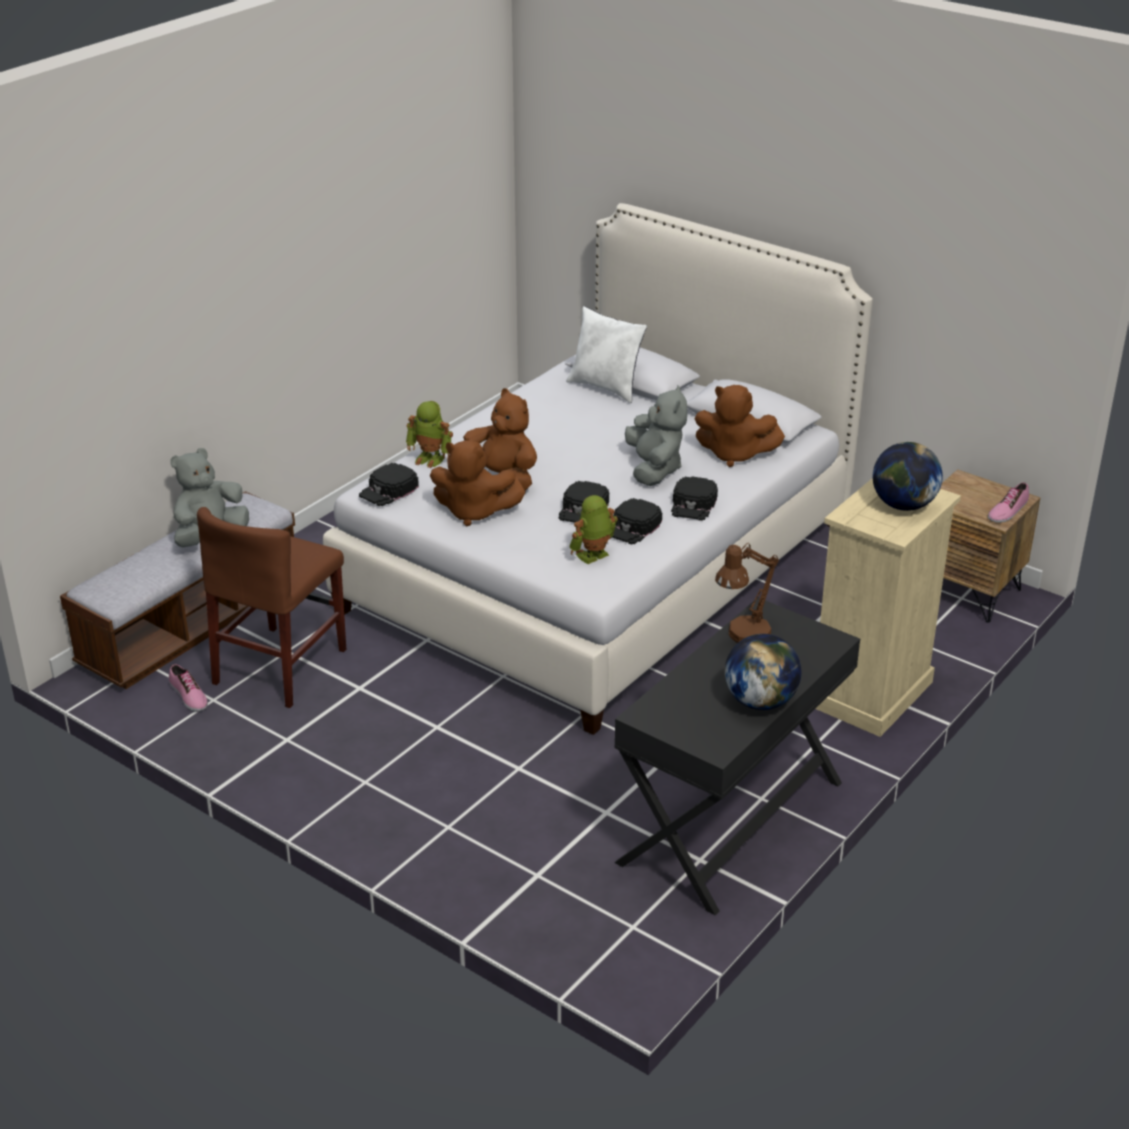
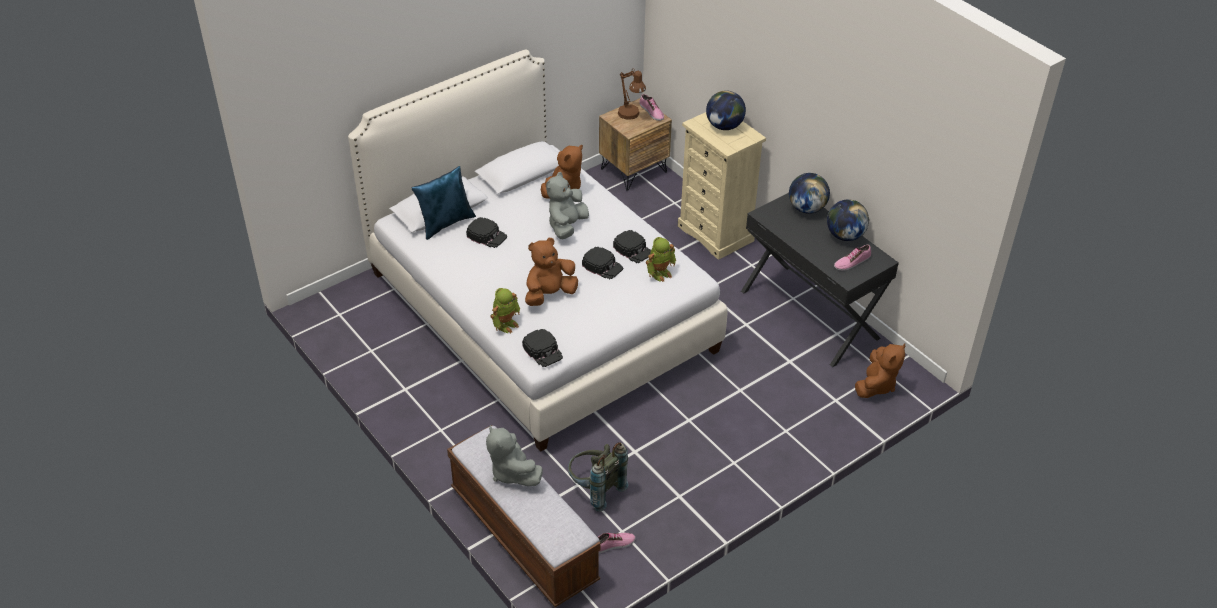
camera: 75 degrees left, 10 degrees up
brown chair [197,507,346,708] -> grey backpack [568,442,628,512]
brown plush toy [430,440,526,526] -> brown plush toy moved to [855,343,905,398]
white pillow [566,306,647,403] -> blue pillow [412,166,476,240]
toy robot [569,495,618,564] -> toy robot turned 105 degrees counterclockwise [646,237,676,282]
grey plush toy [625,386,687,486] -> grey plush toy turned 75 degrees counterclockwise [546,172,589,239]
black cap [671,476,718,521] -> black cap moved to [466,217,507,248]
brown table lamp [715,543,779,643] -> brown table lamp moved to [618,68,646,120]
none -> globe [789,173,830,214]
none -> shoe [834,245,871,271]

